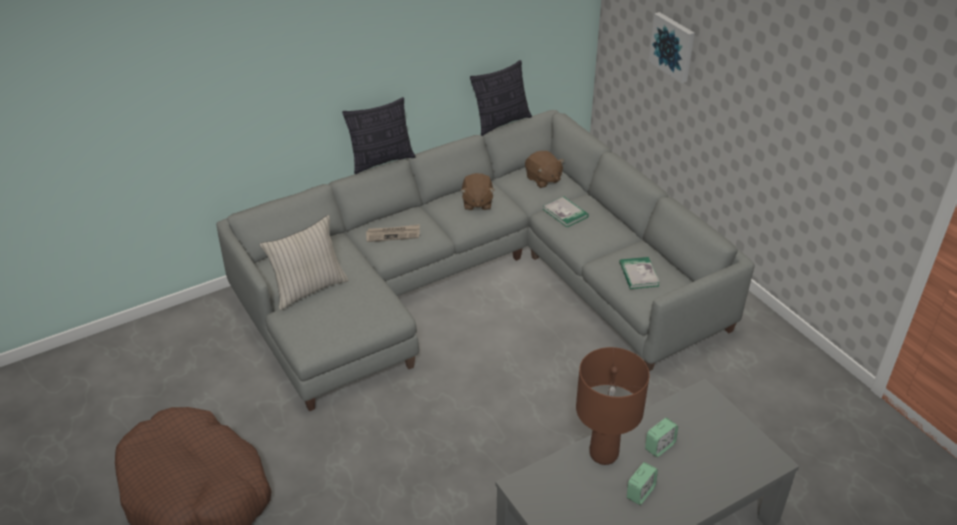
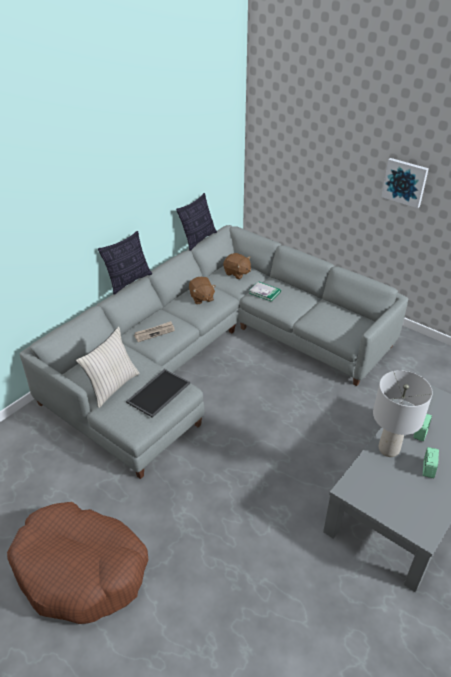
camera: 20 degrees left, 0 degrees up
brown table lamp [576,347,650,465] -> grey table lamp [373,370,433,457]
book [619,257,660,289] -> none
picture [649,12,695,83] -> picture moved to [381,158,429,208]
none -> tray [126,369,190,418]

